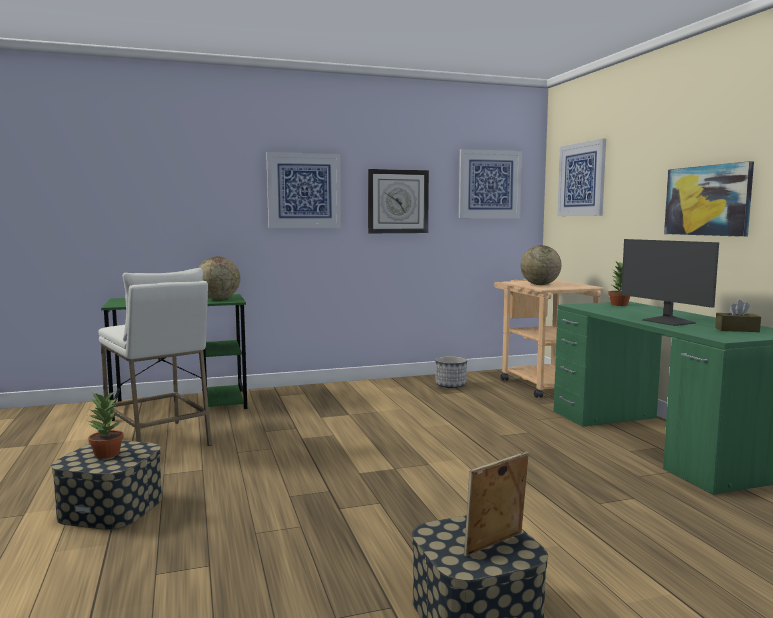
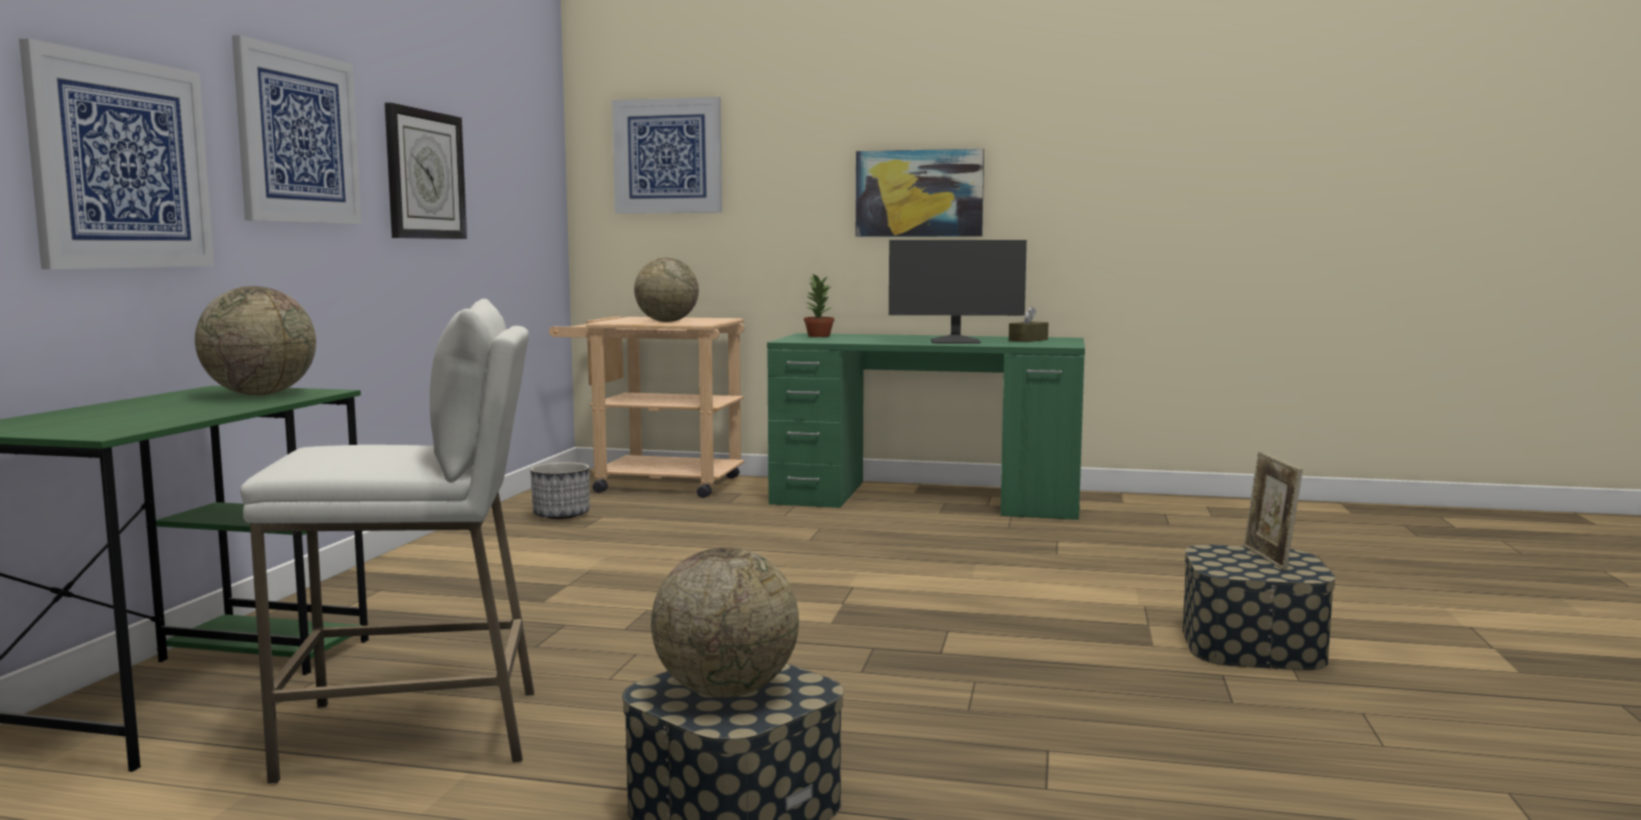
camera: 60 degrees left, 0 degrees up
potted plant [88,392,124,459] -> globe [651,547,799,698]
picture [459,149,522,218] -> picture moved to [19,38,214,269]

